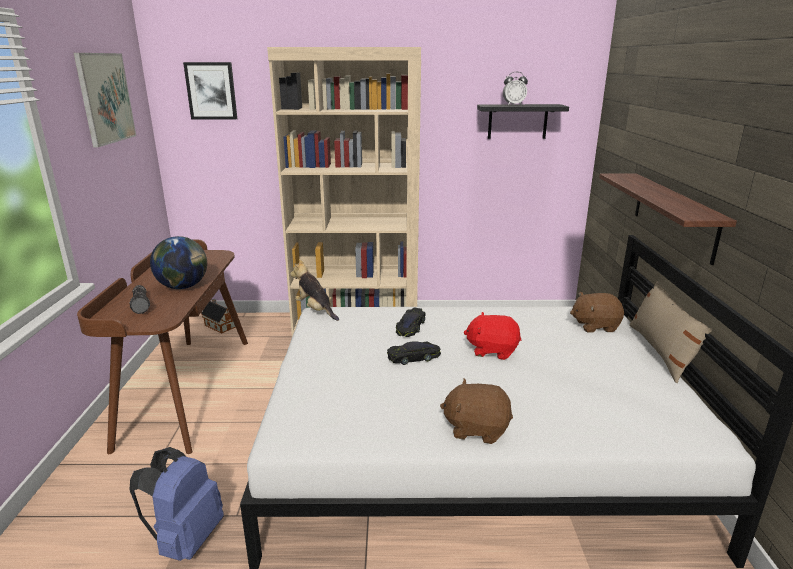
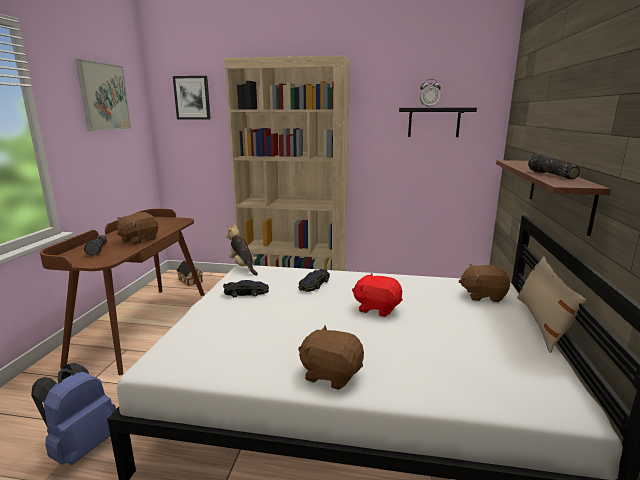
camera: 10 degrees right, 5 degrees down
globe [150,236,207,289] -> brown plush toy [117,212,158,245]
black toy car [387,341,441,365] -> black toy car moved to [223,280,269,297]
none -> flashlight [528,154,580,179]

